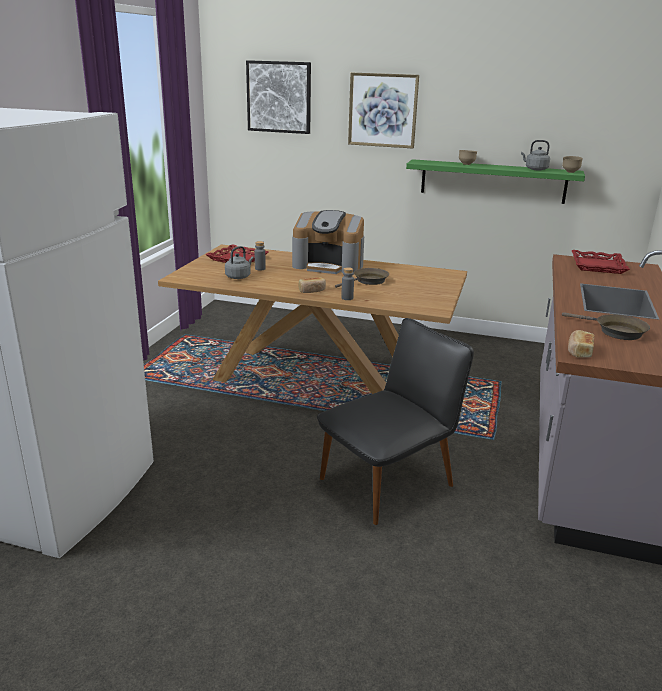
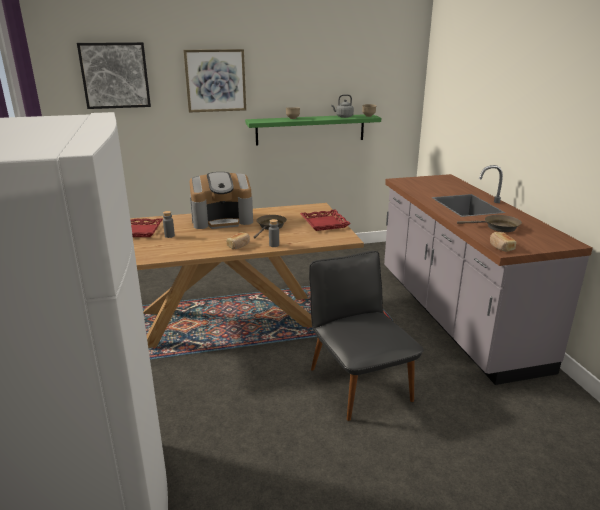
camera: 30 degrees left, 0 degrees up
grey kettle [225,246,254,279] -> none
black chair [317,318,474,525] -> black chair turned 45 degrees counterclockwise [309,251,424,421]
red tray [572,250,630,274] -> red tray moved to [300,210,351,231]

